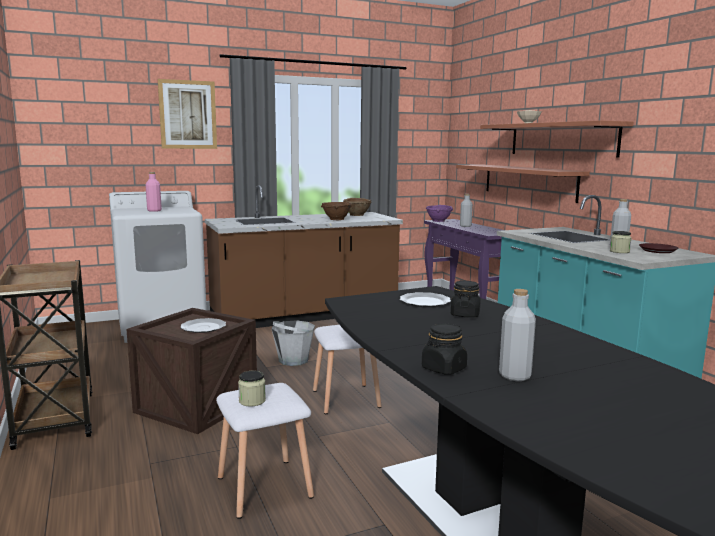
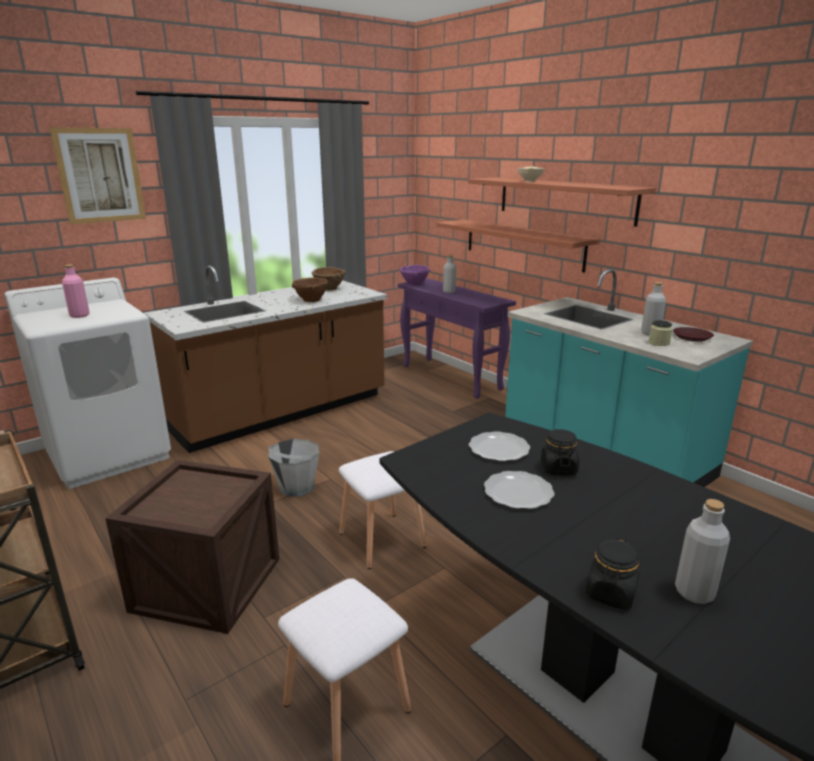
camera: 15 degrees left, 10 degrees up
plate [180,318,226,333] -> plate moved to [484,471,555,509]
jar [238,371,266,406] -> none

